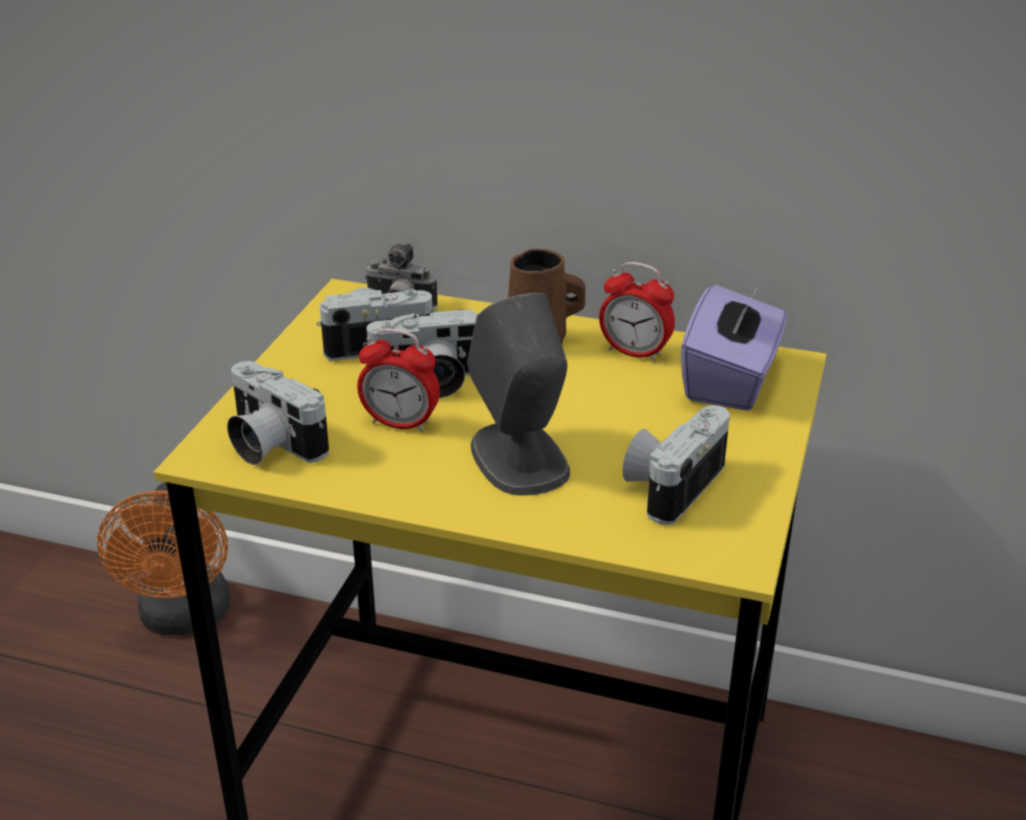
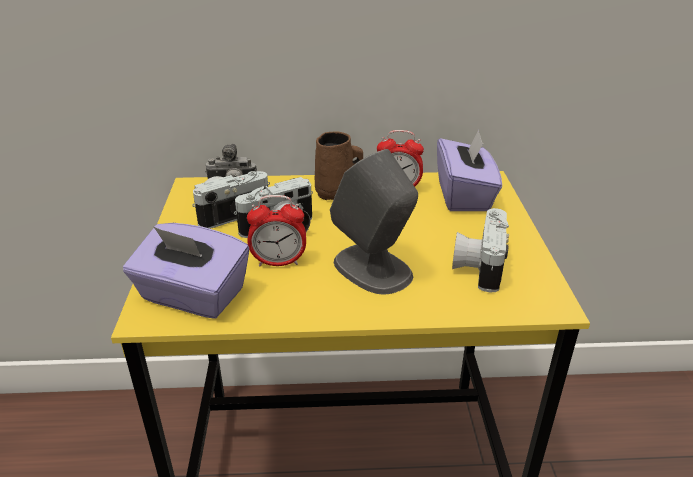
camera: 20 degrees left, 0 degrees up
orange fan [97,482,230,635] -> none
camera [227,361,329,465] -> purple tissue box [123,223,249,319]

